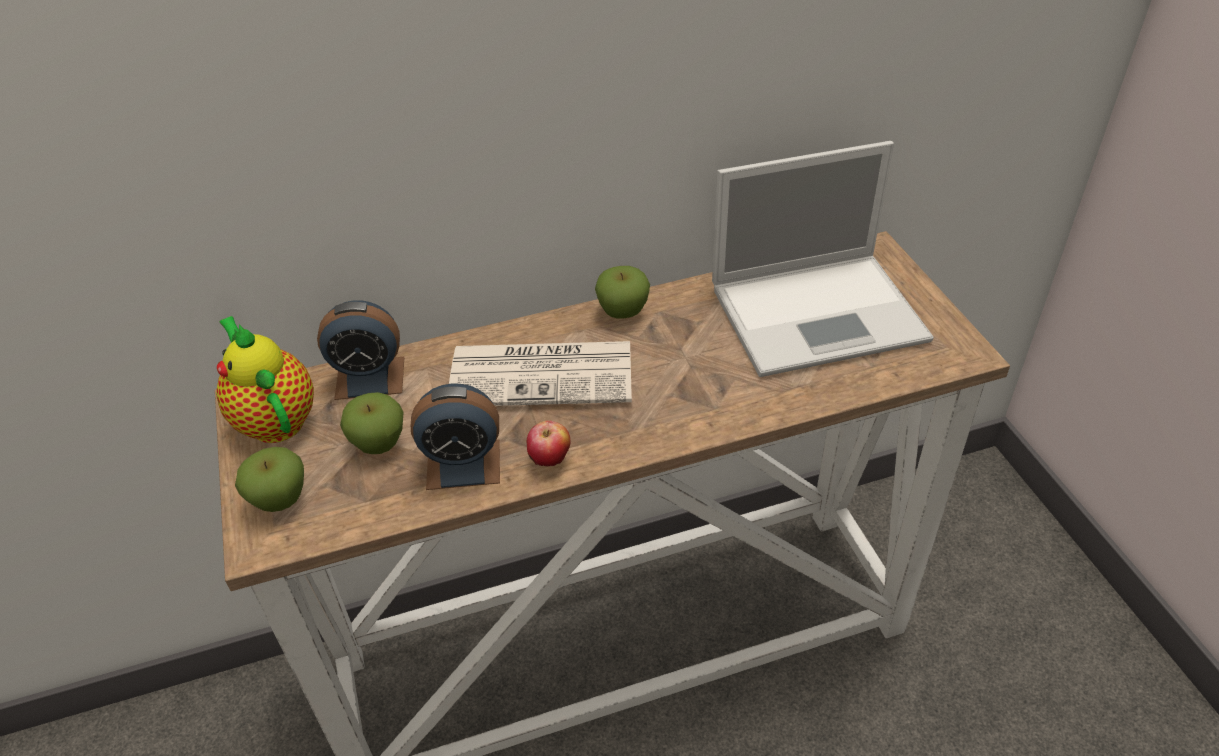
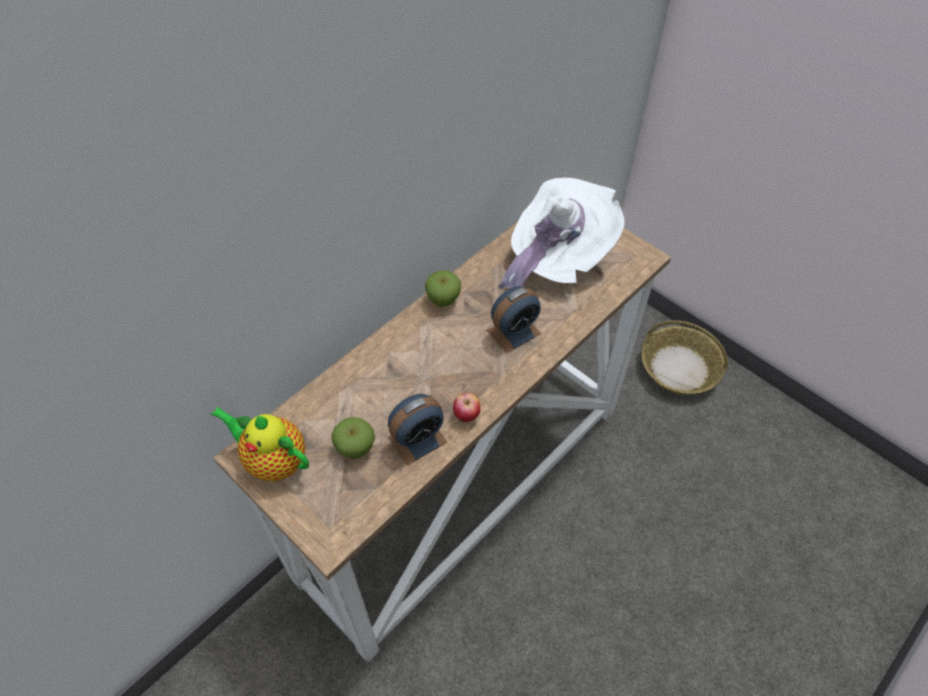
camera: 30 degrees left, 10 degrees up
apple [235,447,304,512] -> none
alarm clock [317,300,404,400] -> alarm clock moved to [487,286,541,353]
newspaper [449,341,632,406] -> none
laptop [712,141,934,377] -> white hat [498,178,625,289]
none -> basket [642,320,728,395]

